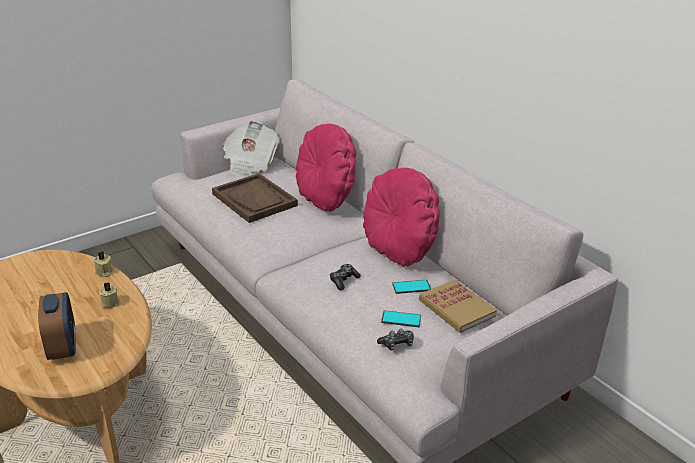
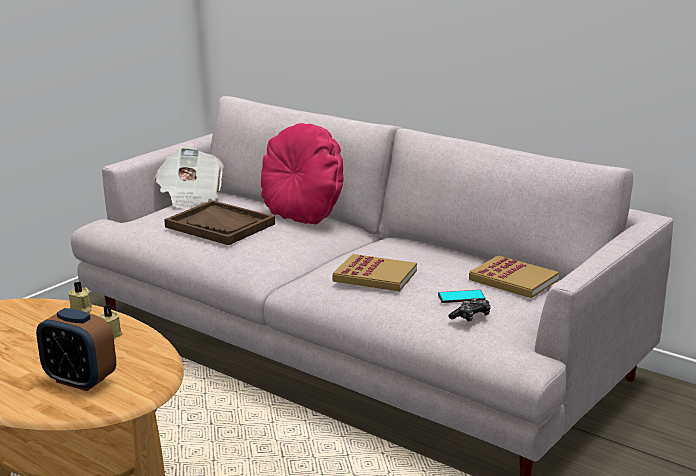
camera: 15 degrees left, 10 degrees down
alarm clock [38,292,76,360] -> alarm clock turned 150 degrees clockwise [36,308,116,391]
game controller [330,264,361,290] -> book [332,254,417,292]
pink pillow [363,168,440,266] -> none
phone [392,280,431,294] -> none

